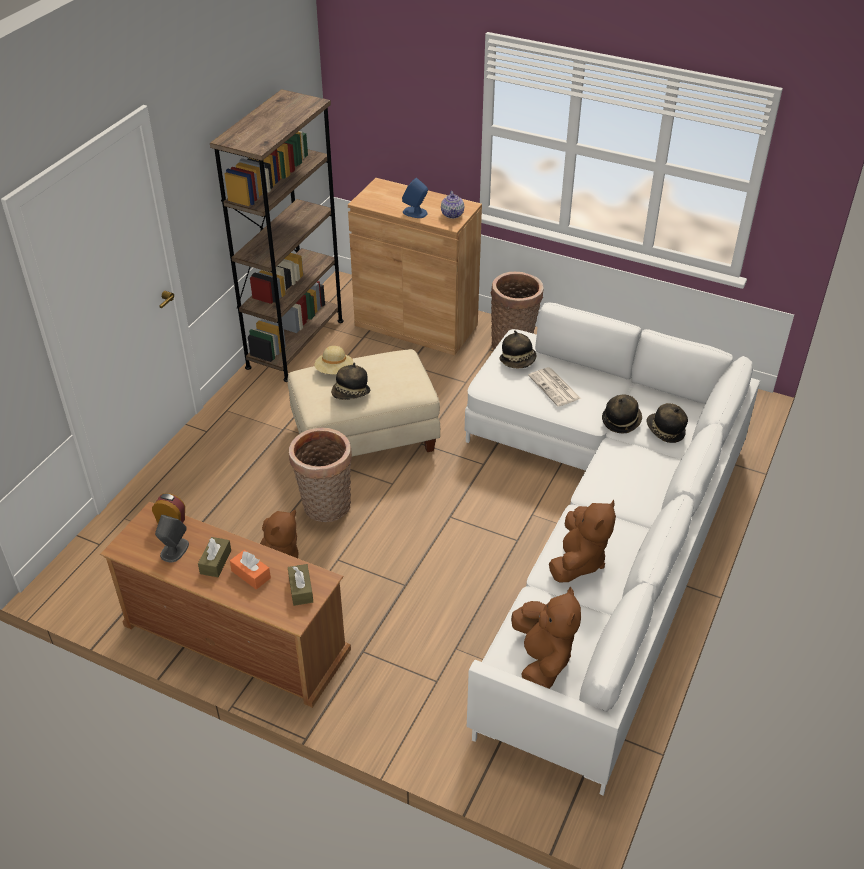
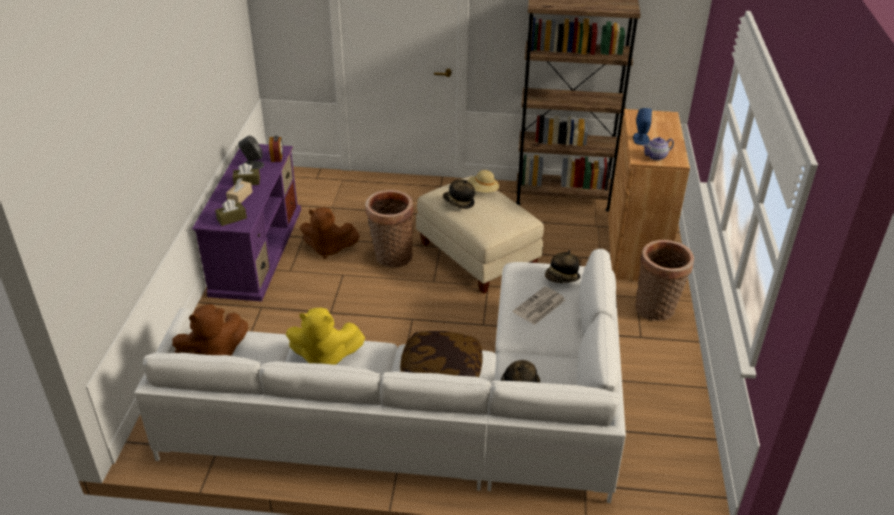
camera: 70 degrees right, 5 degrees down
brown tv stand [100,502,351,708] -> purple tv stand [192,144,301,302]
orange tissue box [230,550,271,590] -> beige tissue box [226,178,252,204]
brown plush toy [549,500,616,582] -> yellow plush toy [286,308,365,365]
hat [602,395,642,434] -> none
none -> pillow [400,331,482,377]

